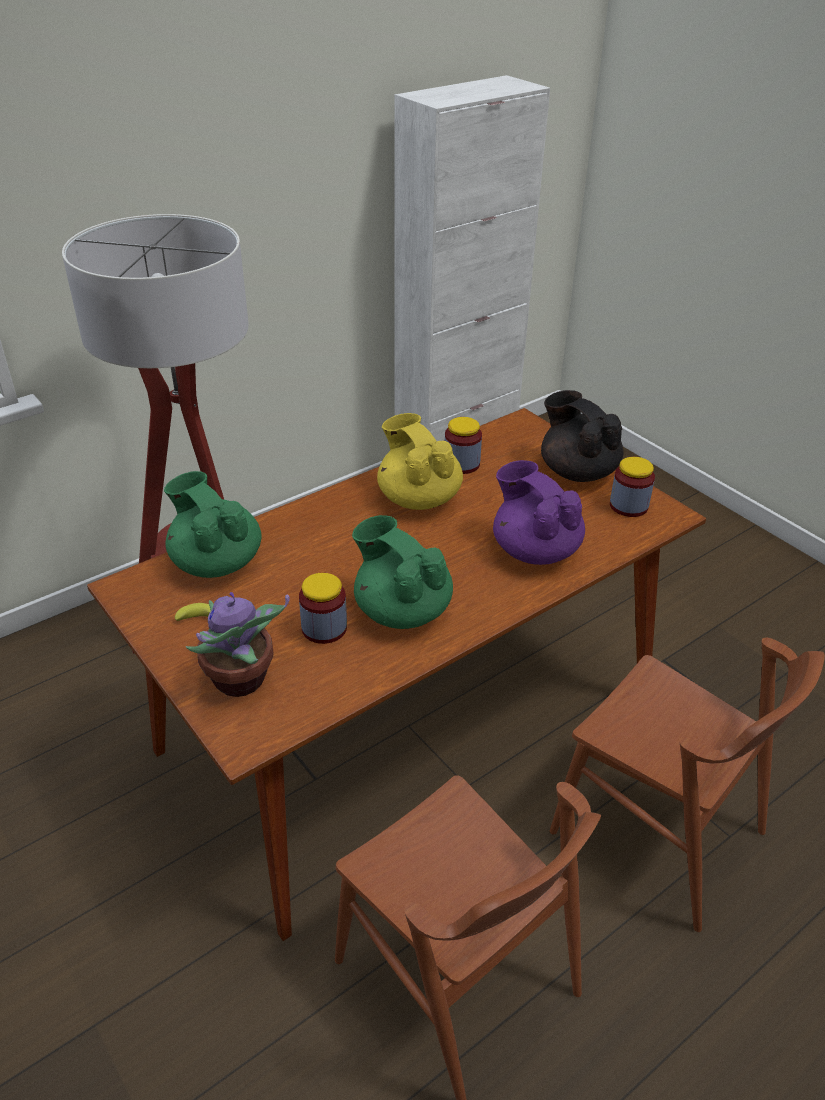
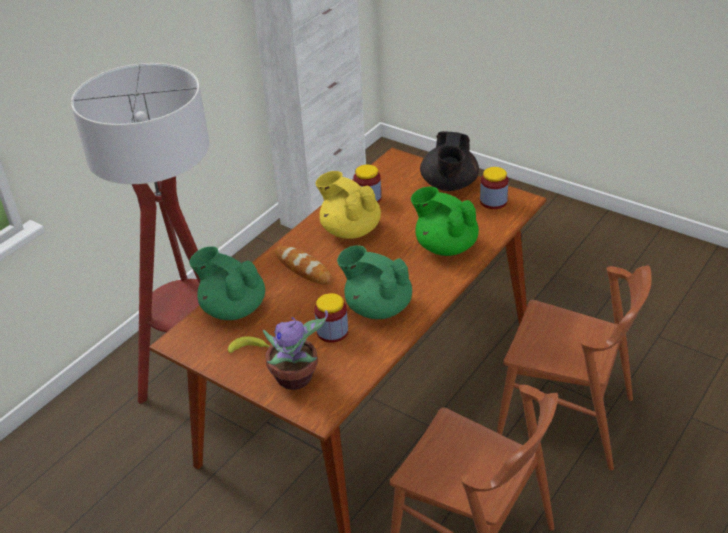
camera: 15 degrees left, 0 degrees up
purple teapot [493,460,585,565] -> green teapot [411,187,479,256]
black teapot [541,390,624,482] -> black teapot turned 120 degrees counterclockwise [420,131,479,191]
none -> bread [275,246,333,285]

